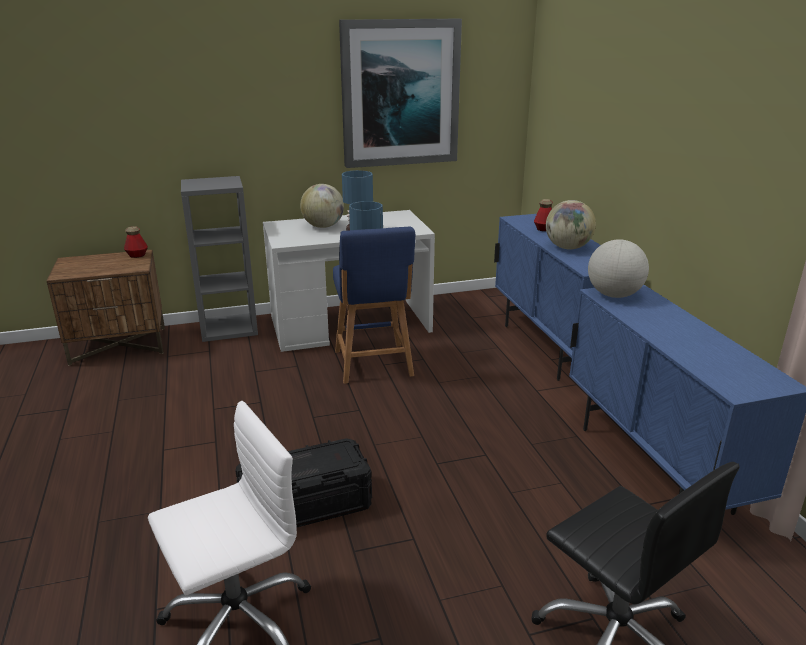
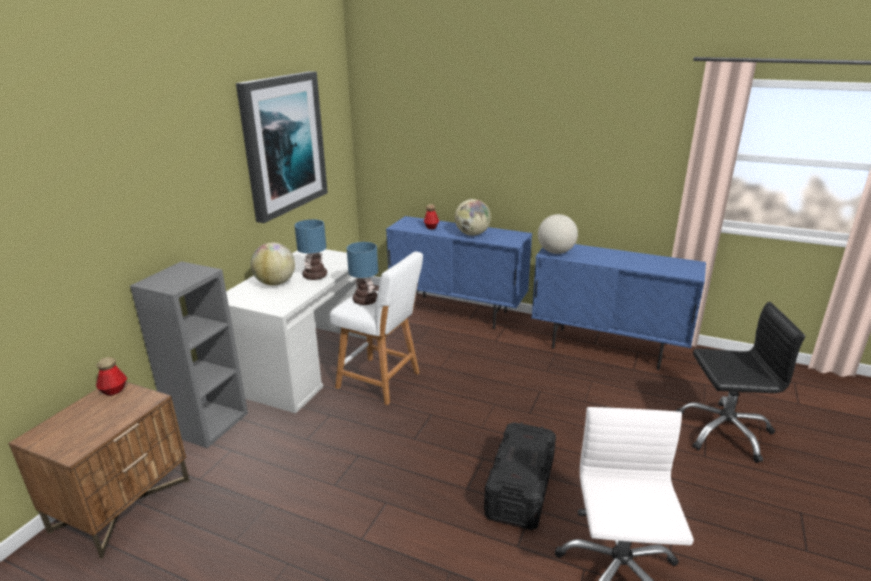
camera: 50 degrees left, 0 degrees up
blue stool [333,227,415,384] -> white stool [330,252,423,405]

